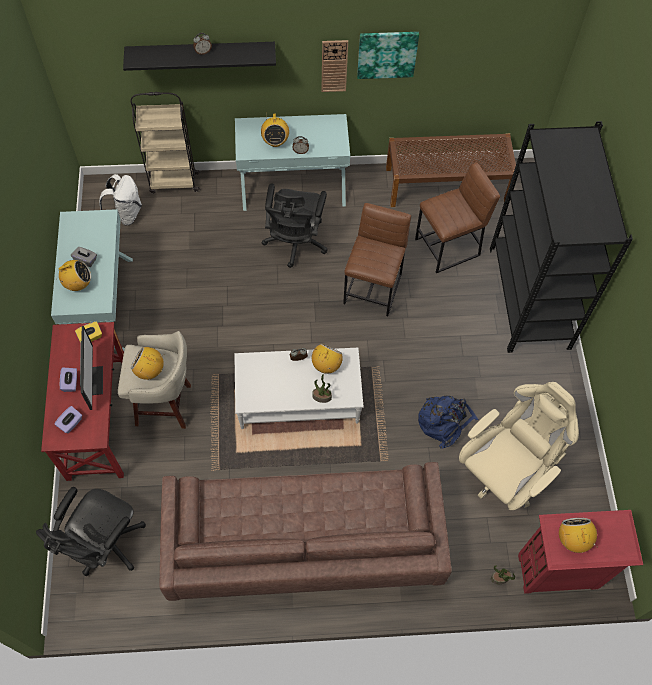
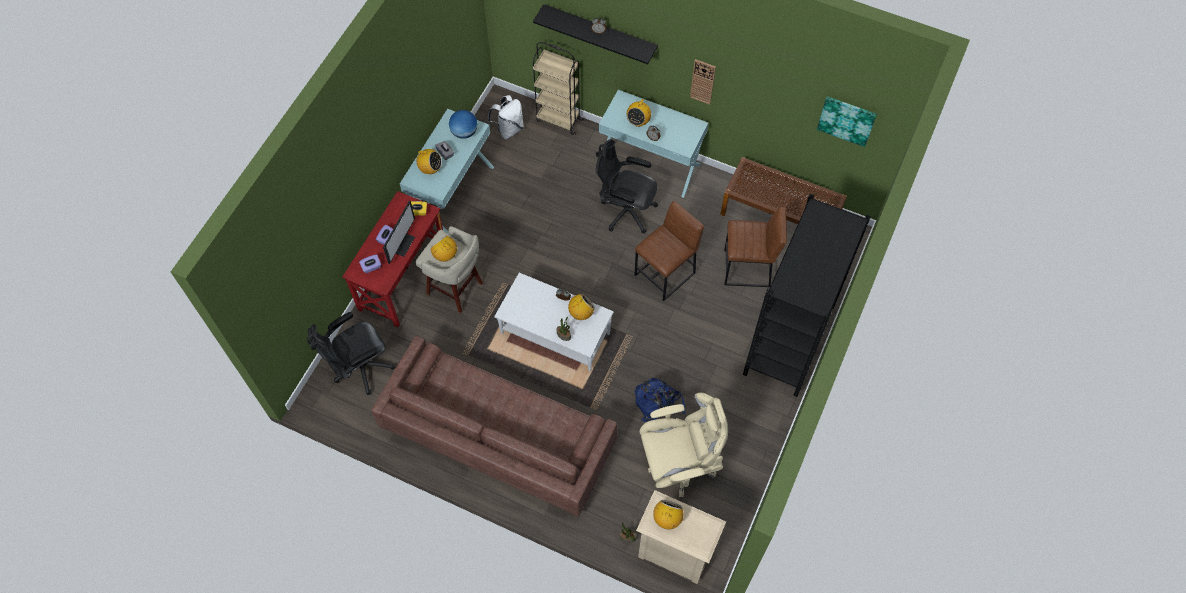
camera: 30 degrees right, 0 degrees up
office chair [262,183,327,268] -> office chair turned 75 degrees clockwise [596,139,658,233]
picture [357,32,419,79] -> picture moved to [817,96,877,147]
red cabinet [518,510,643,594] -> beige cabinet [636,490,726,584]
none -> globe [449,110,478,139]

